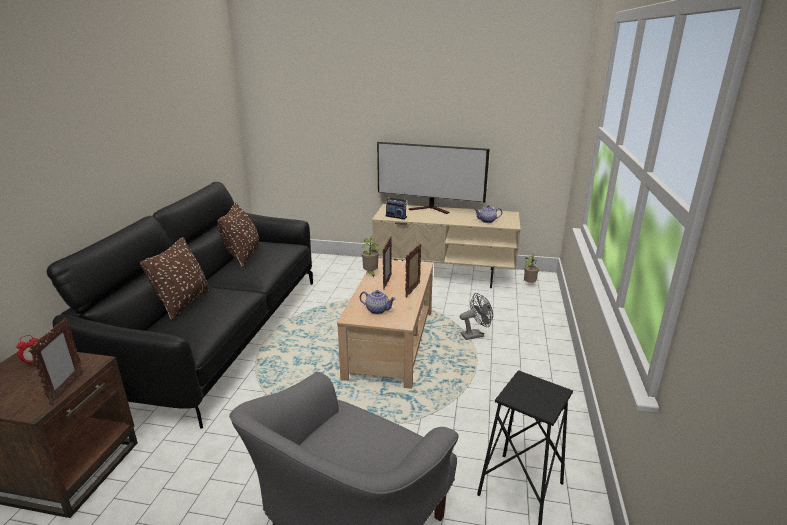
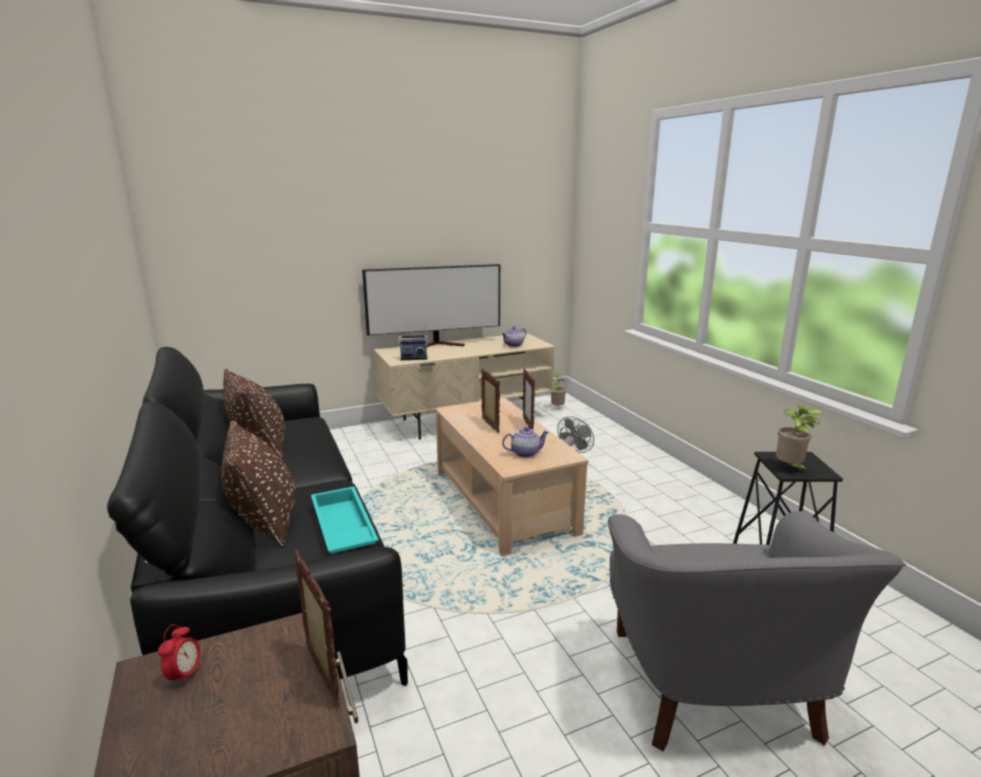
camera: 35 degrees left, 5 degrees down
potted plant [361,236,379,278] -> potted plant moved to [776,404,823,473]
none -> turquoise tray [311,486,379,554]

